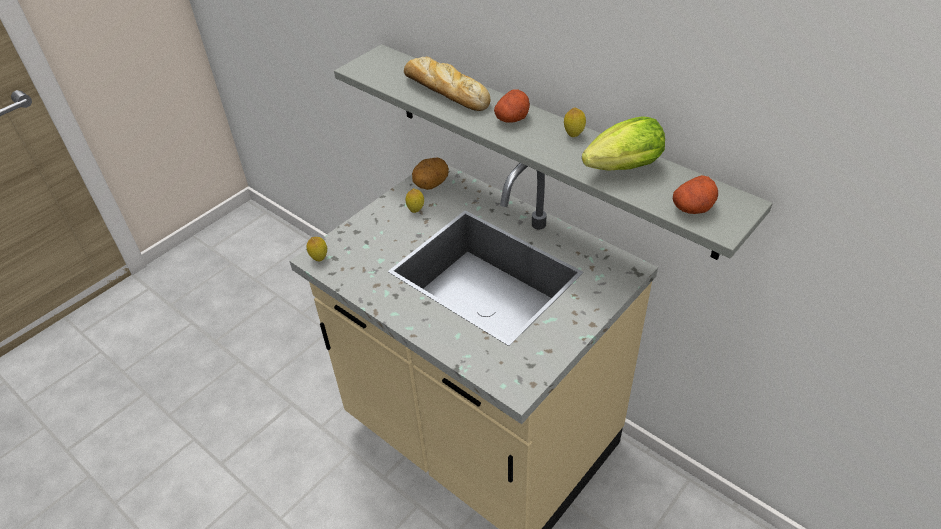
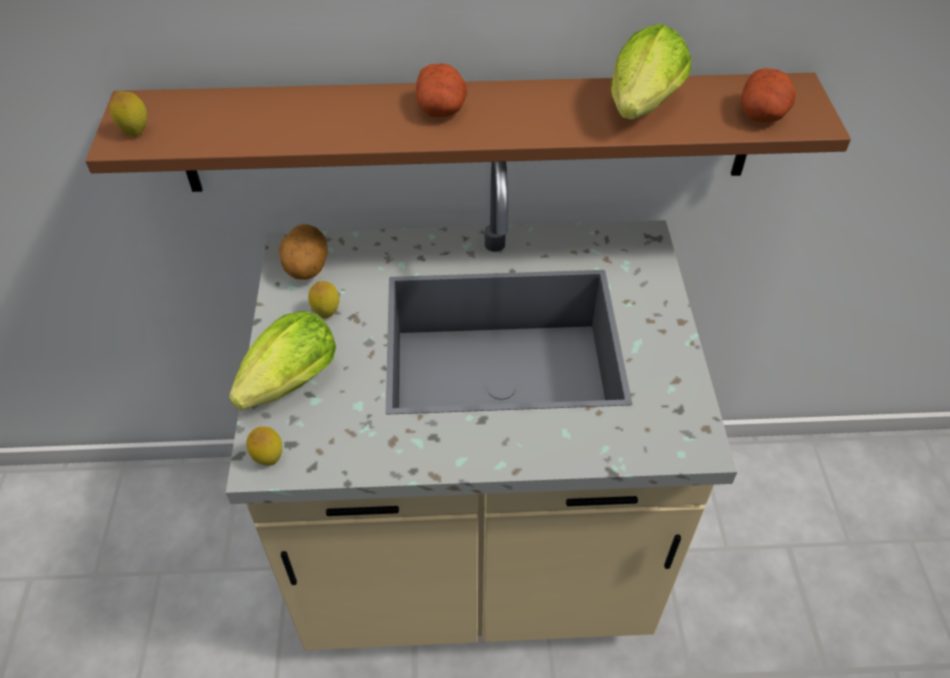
camera: 45 degrees left, 5 degrees up
grey shelf [334,44,773,260] -> brown shelf [86,73,851,192]
bread [404,57,490,111] -> none
lemon [564,107,586,137] -> lemon moved to [110,91,147,136]
none -> lettuce [229,311,336,410]

